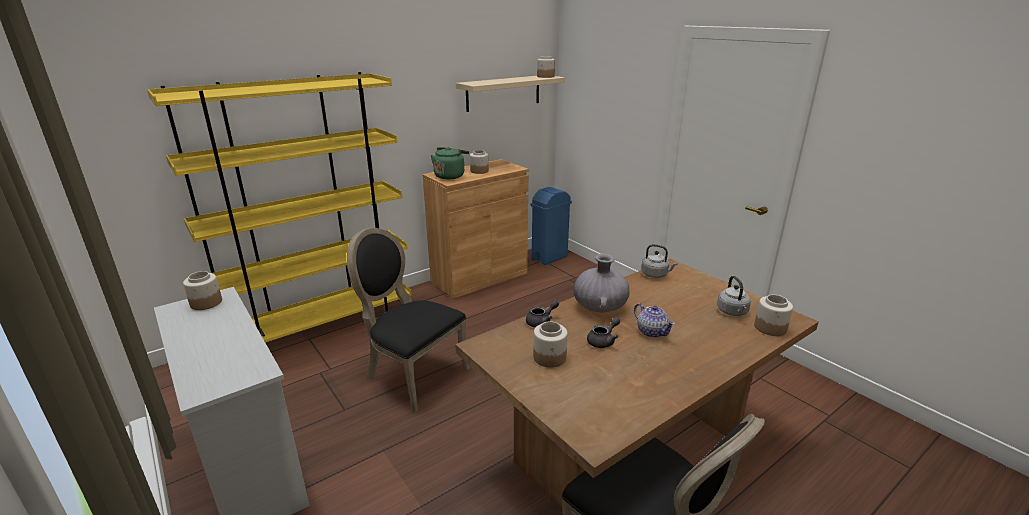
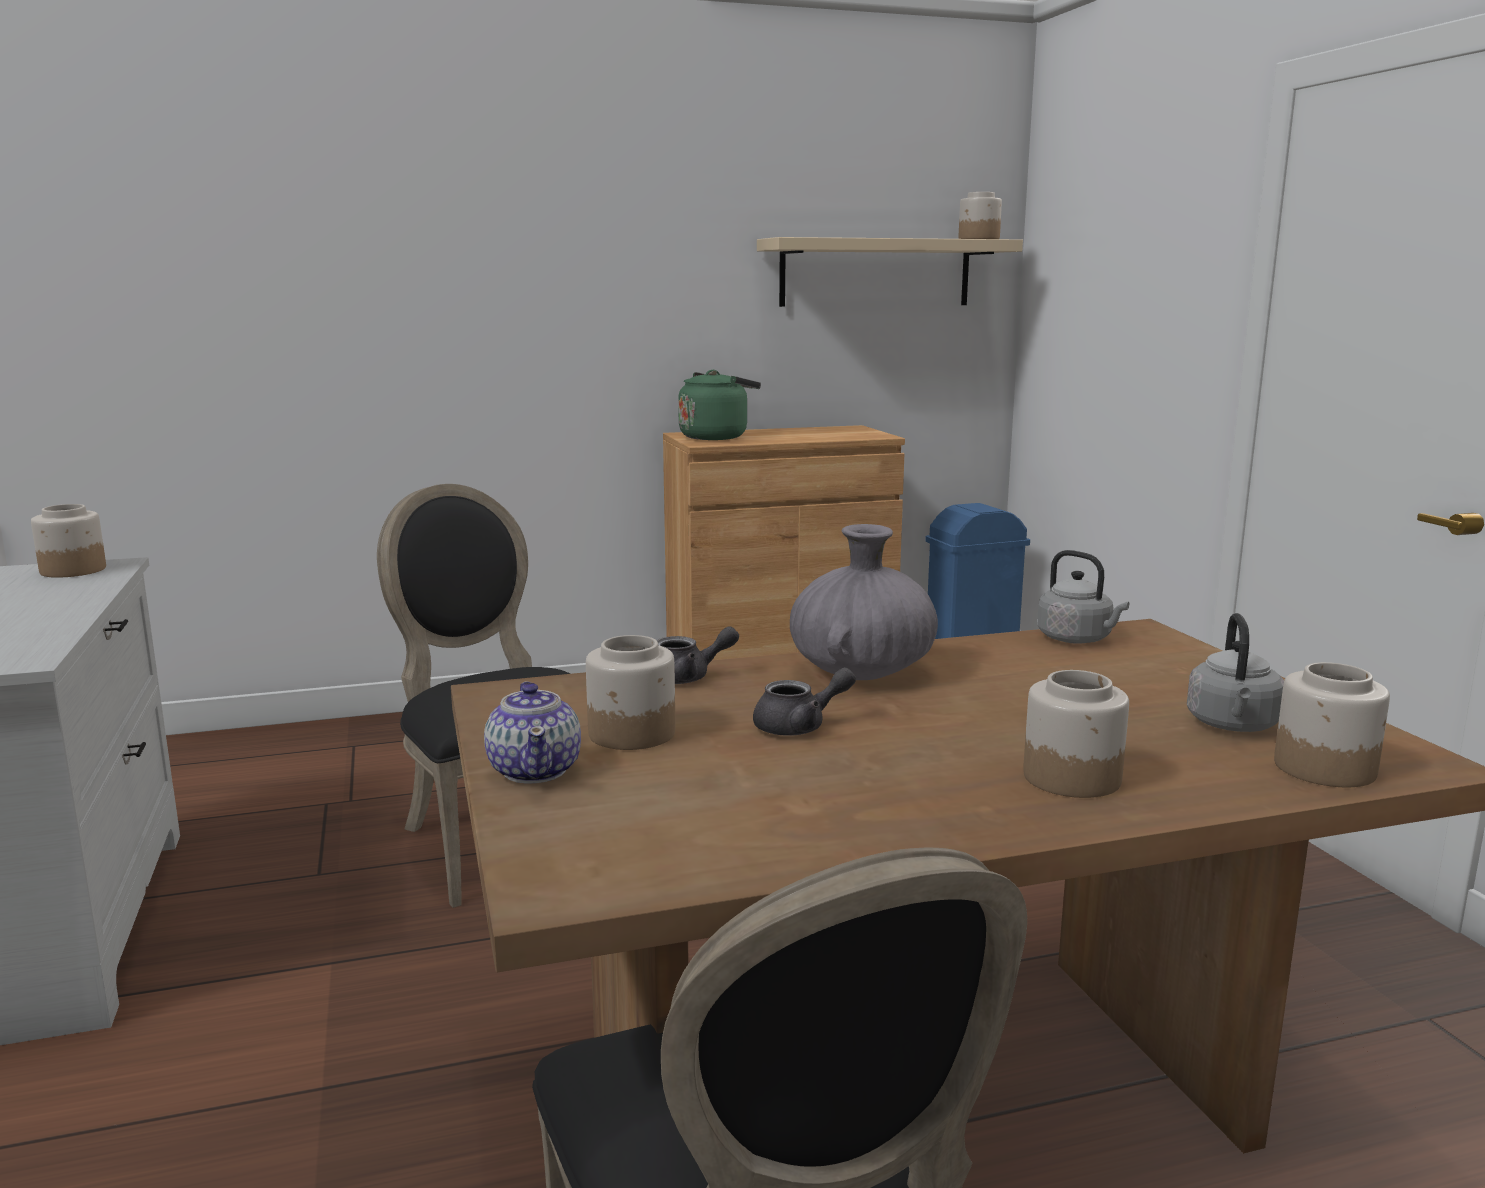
camera: 20 degrees right, 10 degrees down
yellow bookcase [147,72,412,343] -> none
jar [470,150,489,174] -> jar moved to [1023,670,1129,798]
teapot [634,303,675,338] -> teapot moved to [484,682,581,784]

